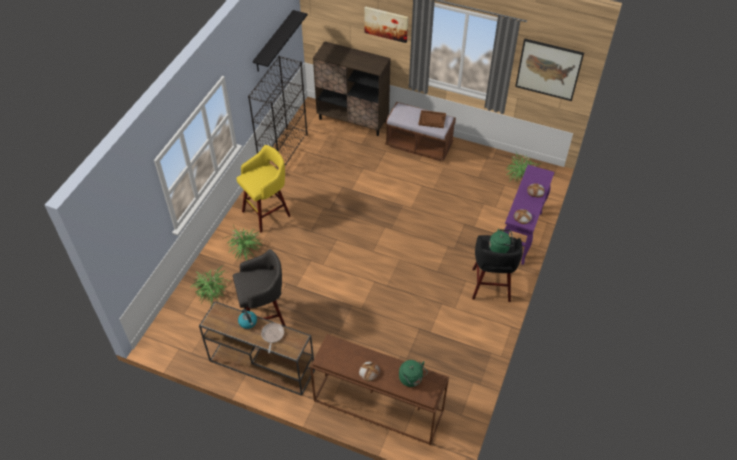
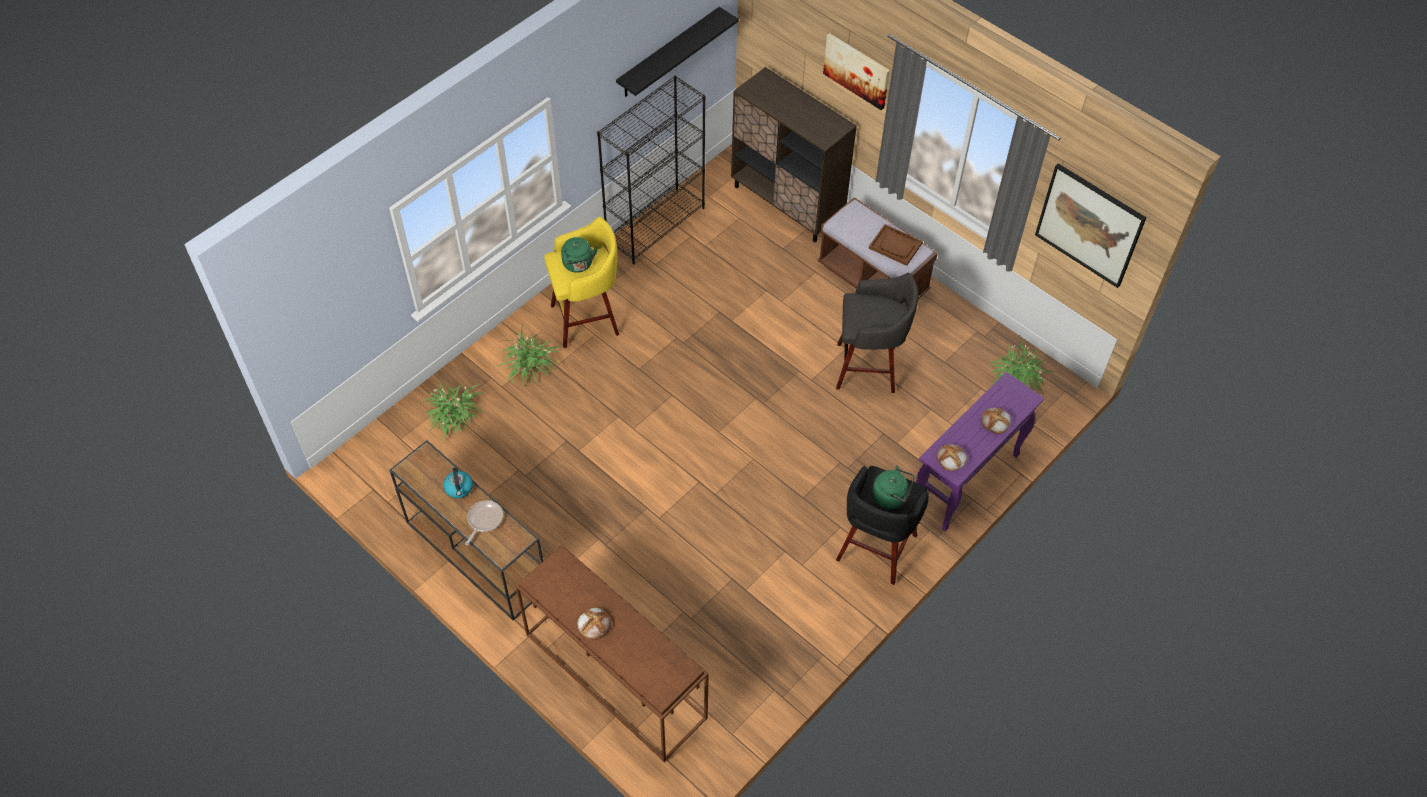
camera: 20 degrees right, 5 degrees up
grey stool [233,249,286,326] -> grey stool moved to [836,273,919,393]
green kettle [399,360,428,387] -> green kettle moved to [561,237,598,273]

